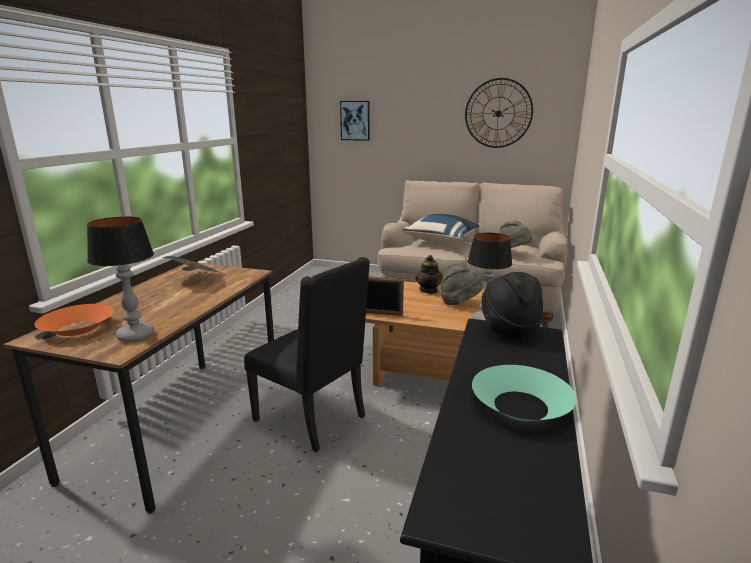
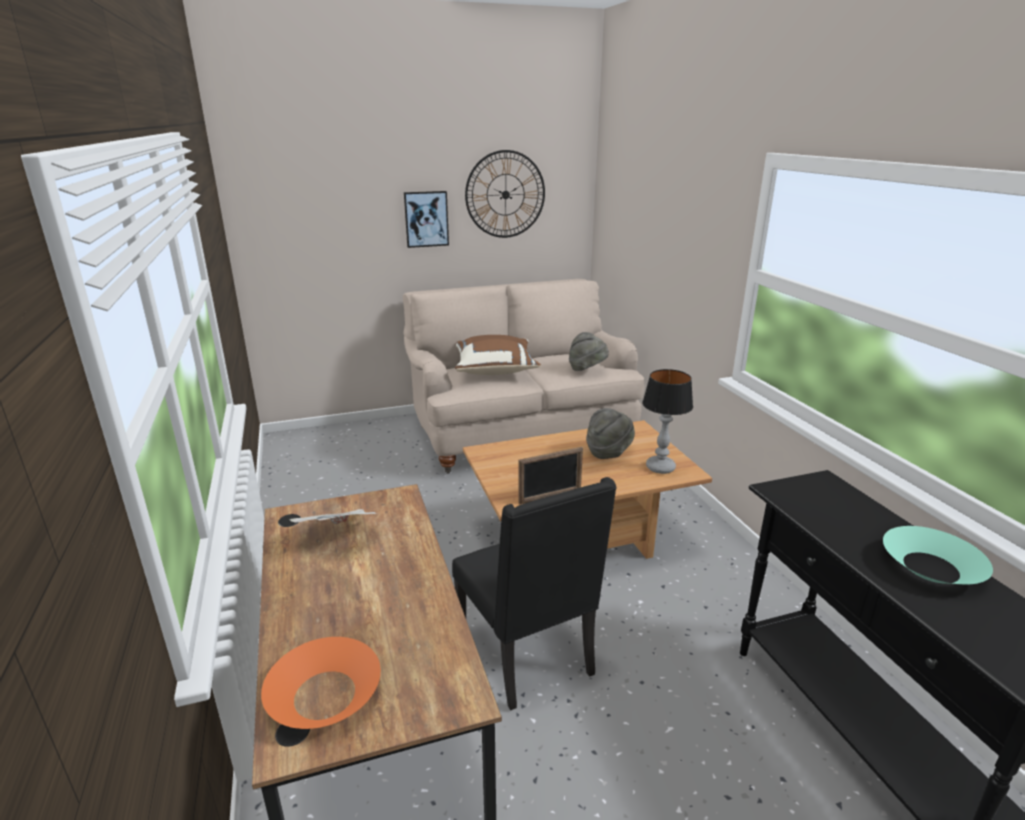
camera: 35 degrees left, 5 degrees up
table lamp [87,216,154,342] -> none
black chair [244,257,370,452] -> black chair turned 60 degrees clockwise [452,477,617,711]
picture [340,101,370,141] -> picture moved to [404,191,449,248]
blue pillow [402,214,481,243] -> brown pillow [455,335,541,375]
teapot [415,255,443,294] -> none
black hat [482,272,543,341] -> none

